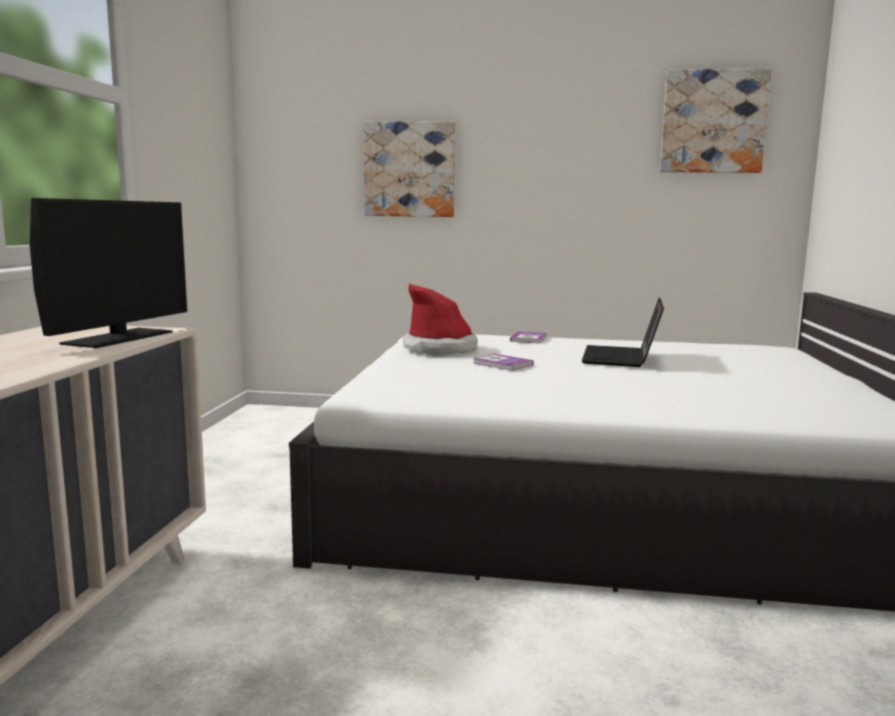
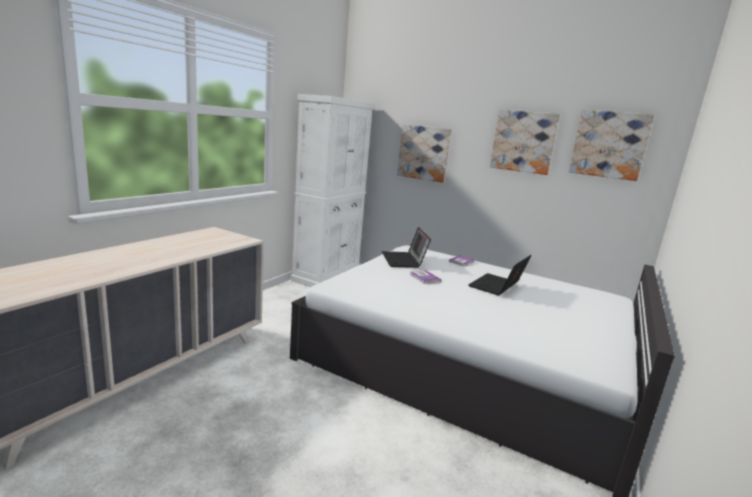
camera: 20 degrees right, 5 degrees up
monitor [29,198,187,348] -> none
hat [403,284,478,356] -> laptop [382,227,431,268]
none -> white cabinet [291,94,374,287]
none -> picture [490,110,560,175]

